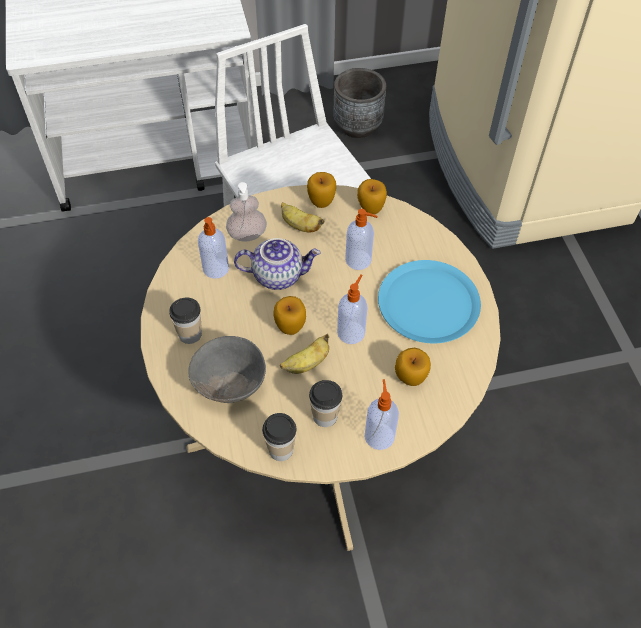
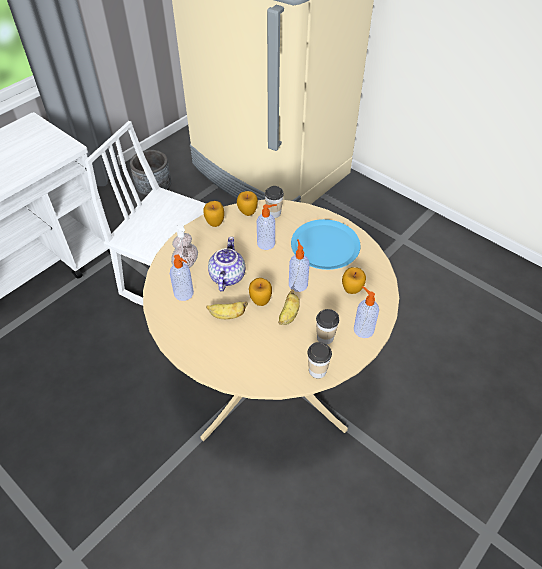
camera: 35 degrees left, 5 degrees down
cup [169,297,202,344] -> cup moved to [265,186,284,218]
grey bowl [188,336,266,404] -> none
teapot [234,238,321,290] -> teapot turned 45 degrees counterclockwise [208,237,245,291]
banana [281,202,325,232] -> banana moved to [206,302,248,319]

